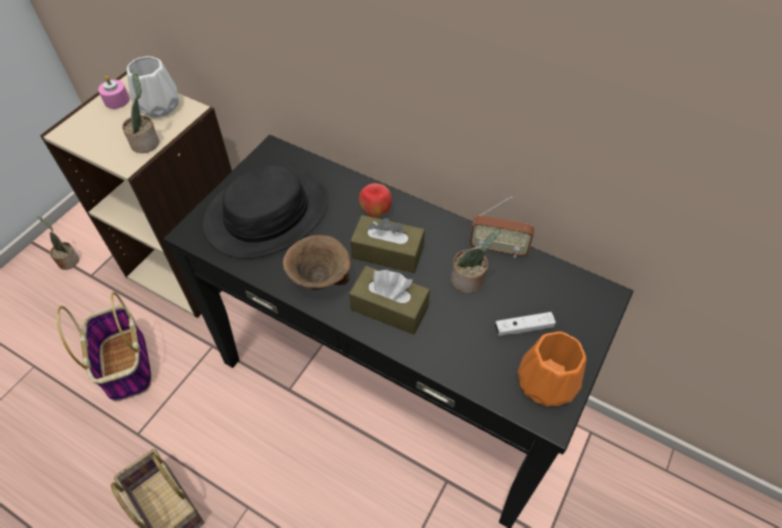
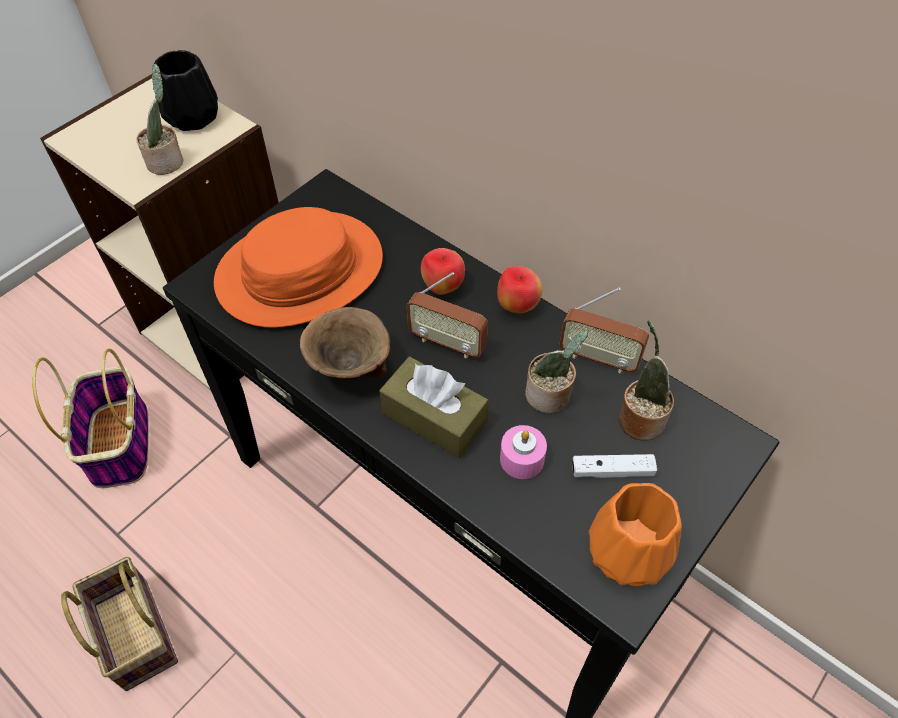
camera: 10 degrees right, 0 degrees up
potted plant [37,216,79,270] -> potted plant moved to [619,320,674,441]
pink candle [98,76,130,109] -> pink candle moved to [500,425,547,479]
white vase [127,56,179,118] -> black vase [154,50,218,131]
black hat [202,164,328,259] -> orange hat [214,207,383,328]
brown tissue box [350,215,425,273] -> radio [407,272,488,359]
none -> apple [497,266,543,313]

